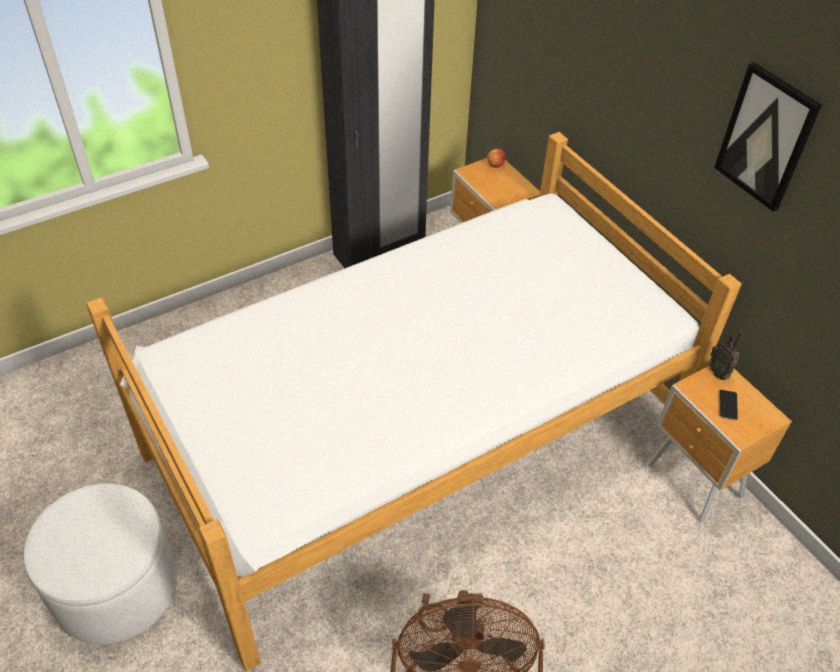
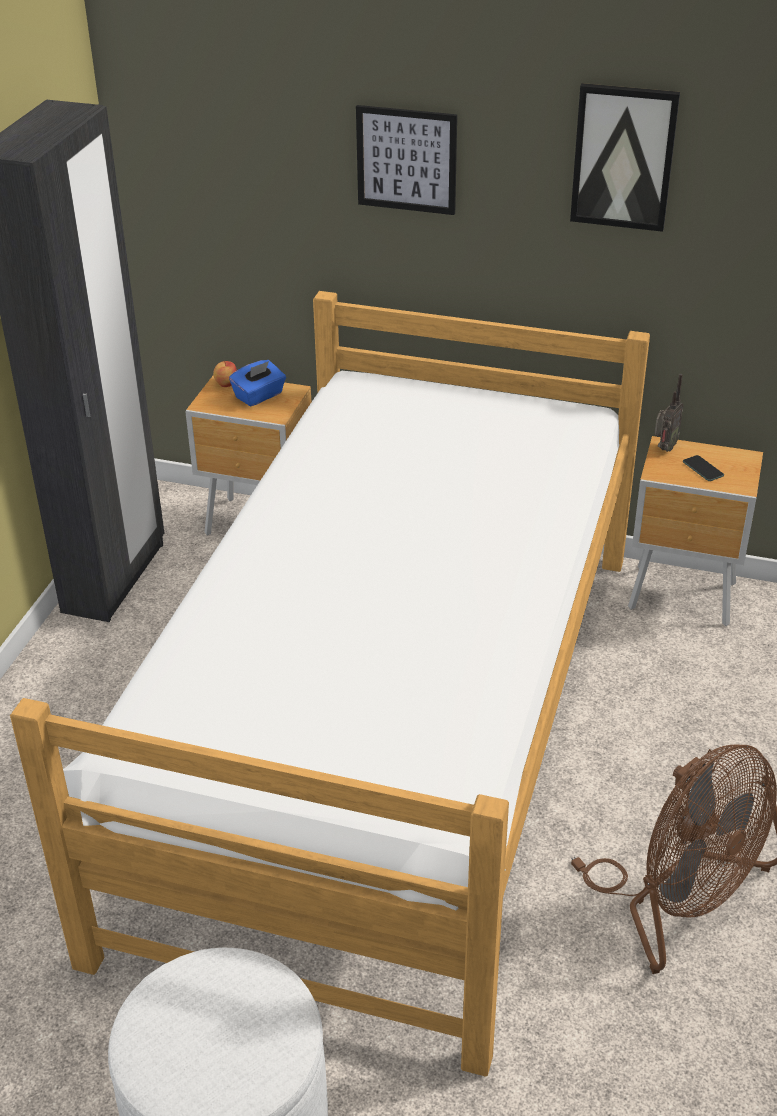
camera: 40 degrees left, 10 degrees down
radio [709,331,742,380] -> radio turned 75 degrees counterclockwise [654,374,684,452]
none -> blue tissue box [229,360,286,406]
none -> picture [356,105,457,215]

